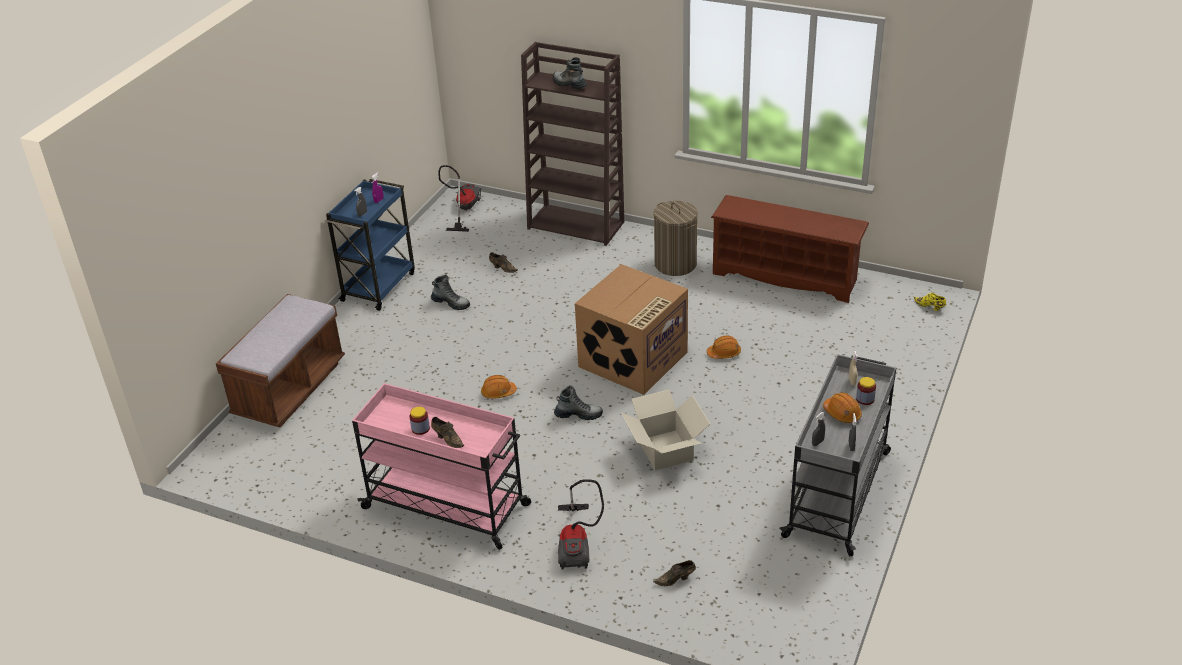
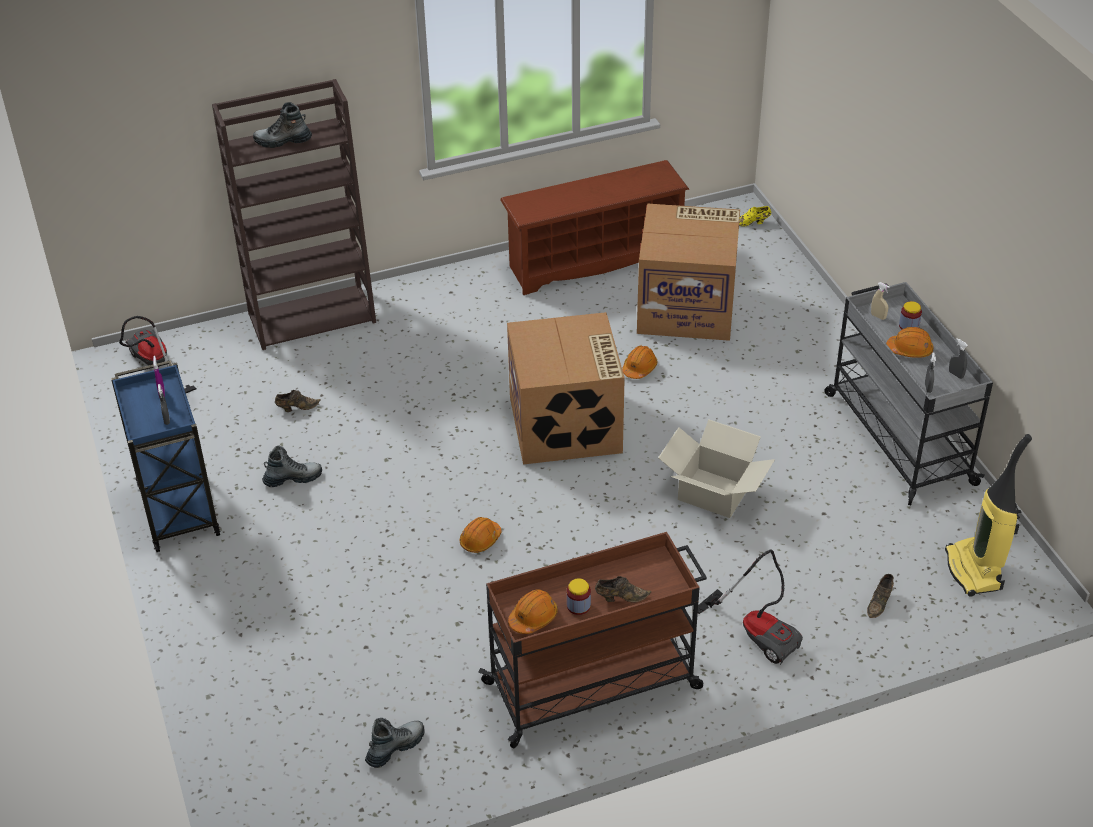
camera: 45 degrees left, 5 degrees up
brown bench [216,294,345,427] -> none
pink cart [352,383,531,550] -> brown cart [478,532,707,748]
boot [554,385,603,420] -> boot moved to [365,718,424,768]
laundry basket [654,201,698,276] -> none
none -> orange hard hat [508,589,558,634]
none -> cardboard box [637,204,740,341]
none -> vacuum cleaner [945,434,1032,597]

